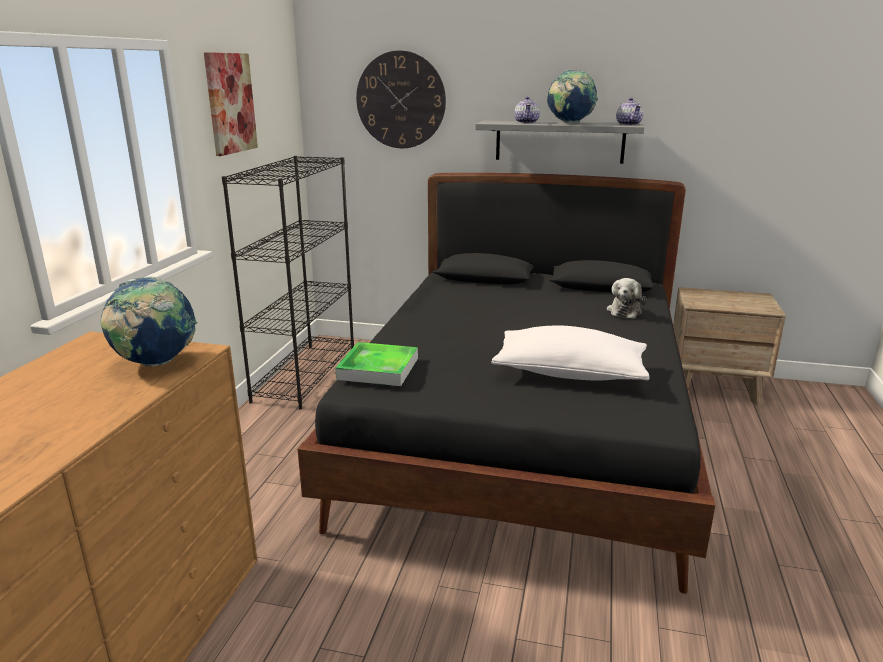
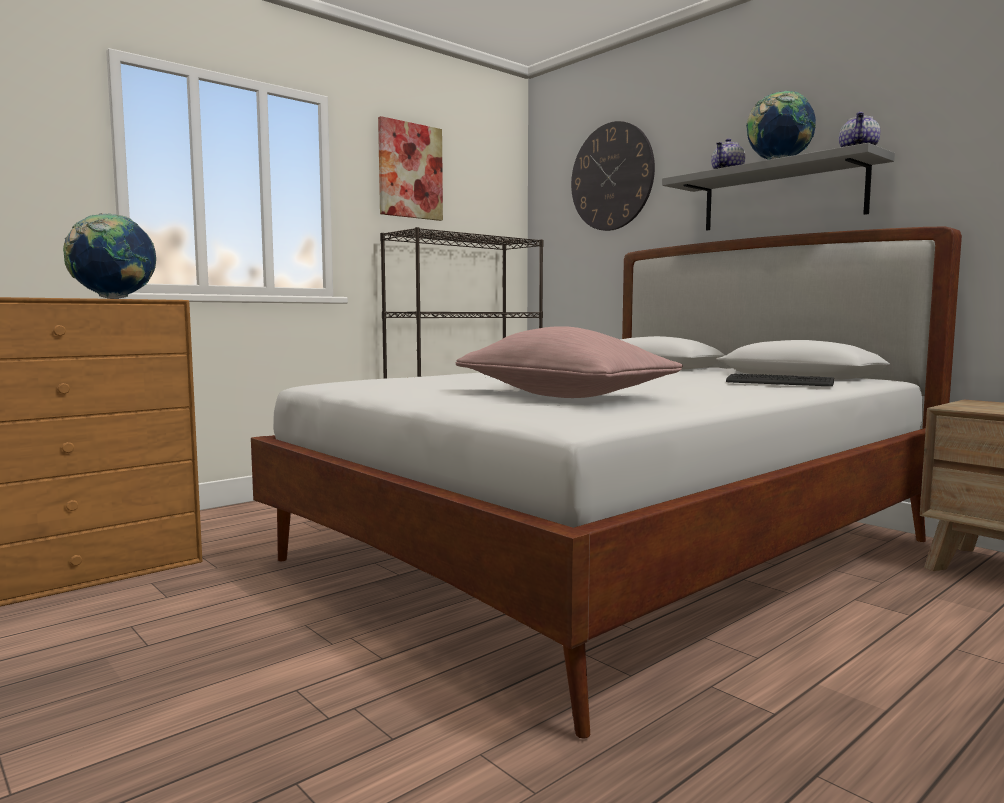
camera: 35 degrees right, 15 degrees down
black bed [298,173,715,594] -> white bed [251,227,962,739]
tray [335,342,418,386] -> none
white pillow [491,325,649,381] -> pink pillow [456,326,683,398]
plush toy [607,278,646,319] -> keyboard [726,374,834,386]

